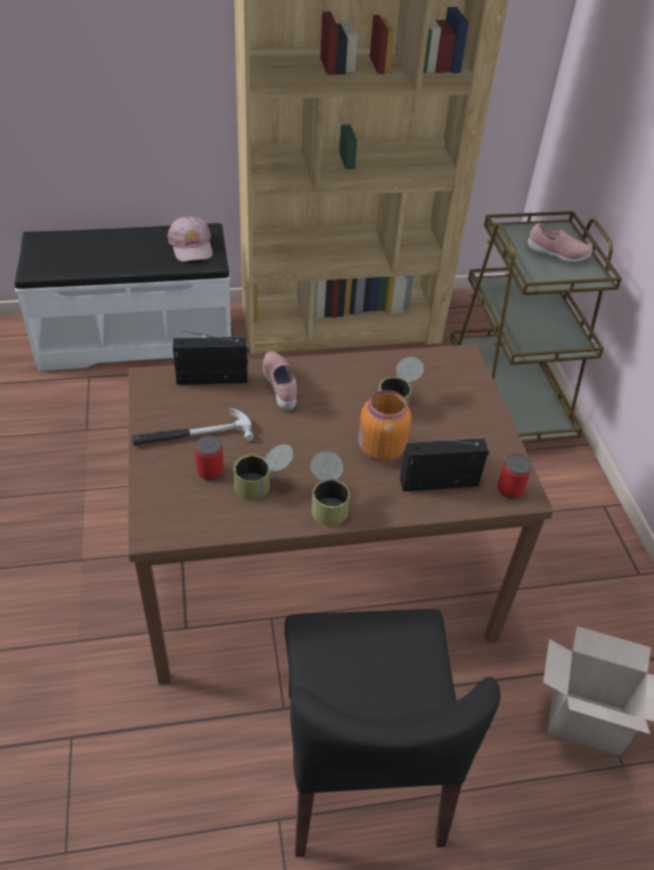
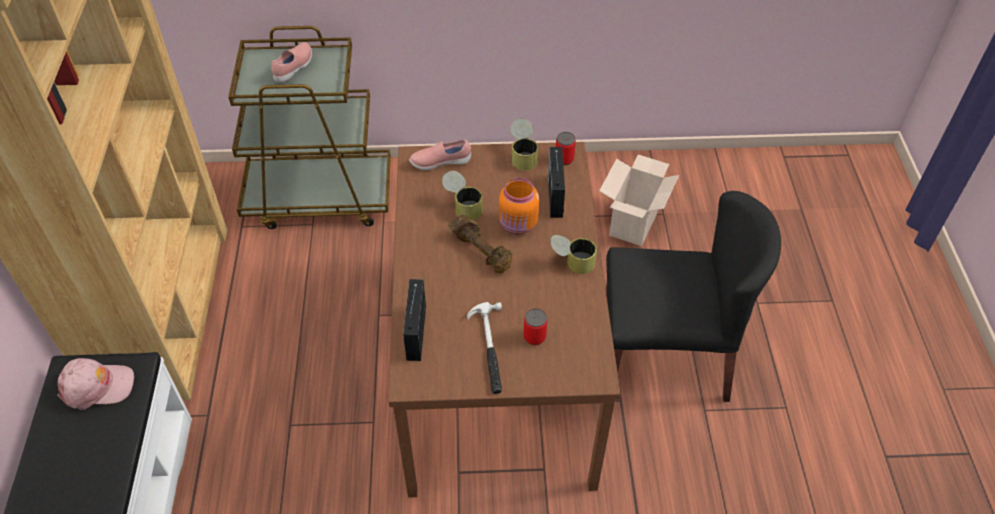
camera: 80 degrees left, 5 degrees up
can [233,444,294,501] -> can moved to [510,119,538,171]
pink shoe [263,352,297,410] -> pink shoe moved to [409,139,471,170]
none -> brown dumbbell [449,215,513,273]

